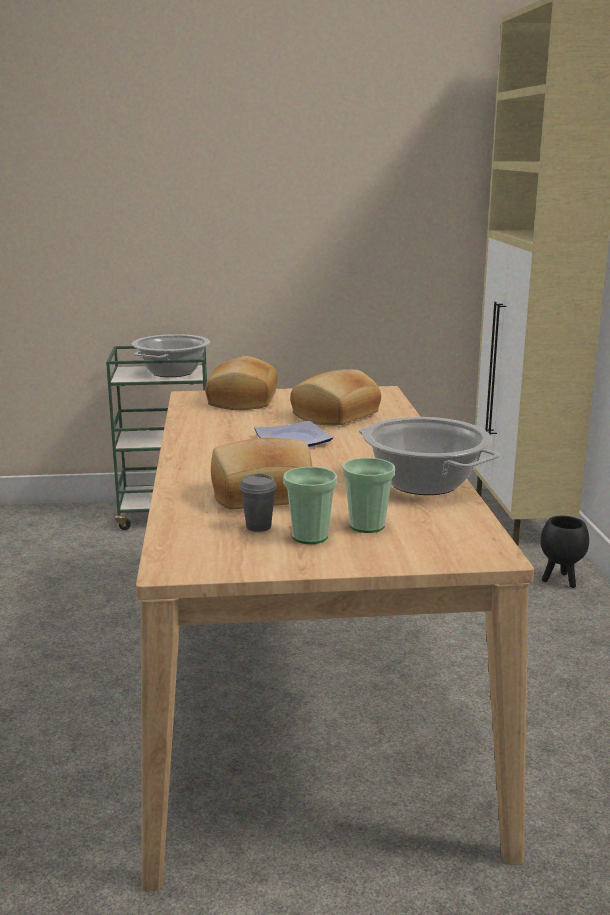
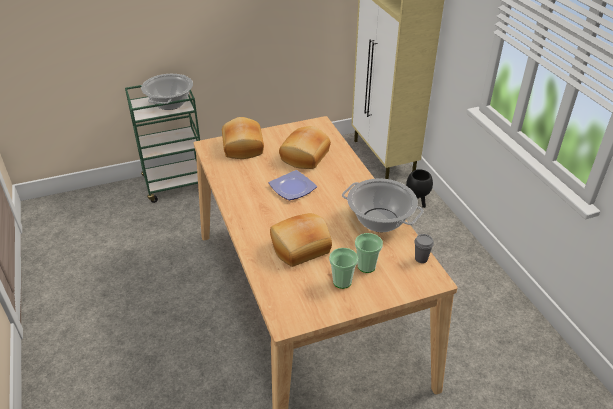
camera: 15 degrees left, 20 degrees up
grey cup [240,474,277,532] -> grey cup moved to [414,234,434,263]

